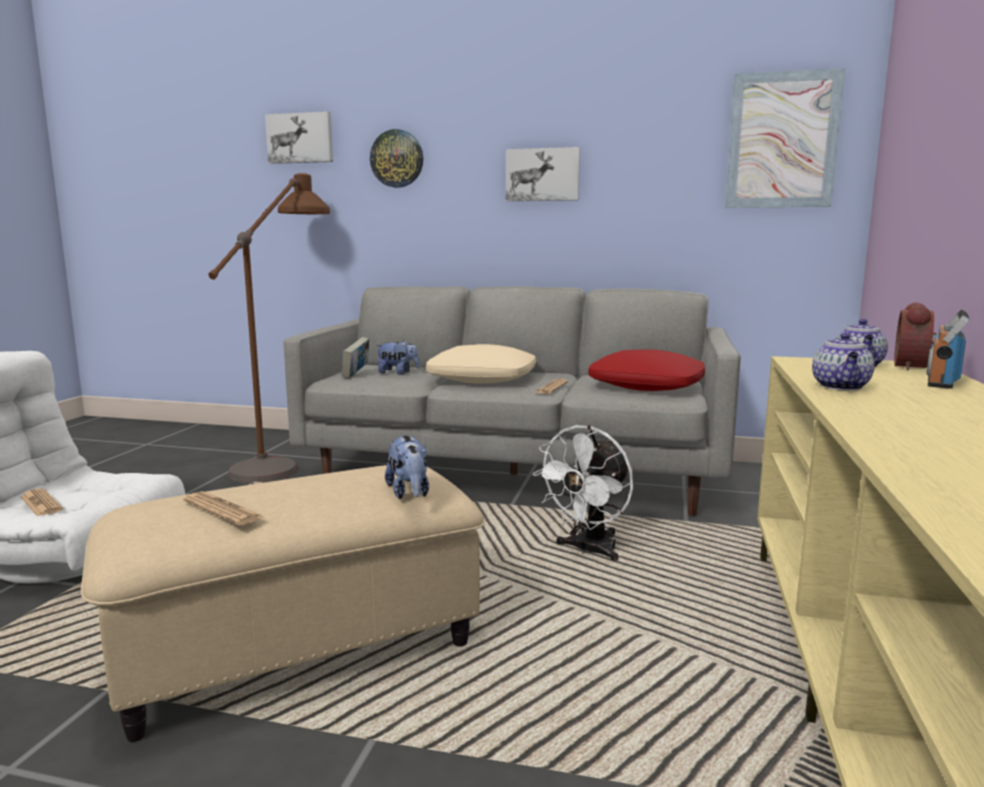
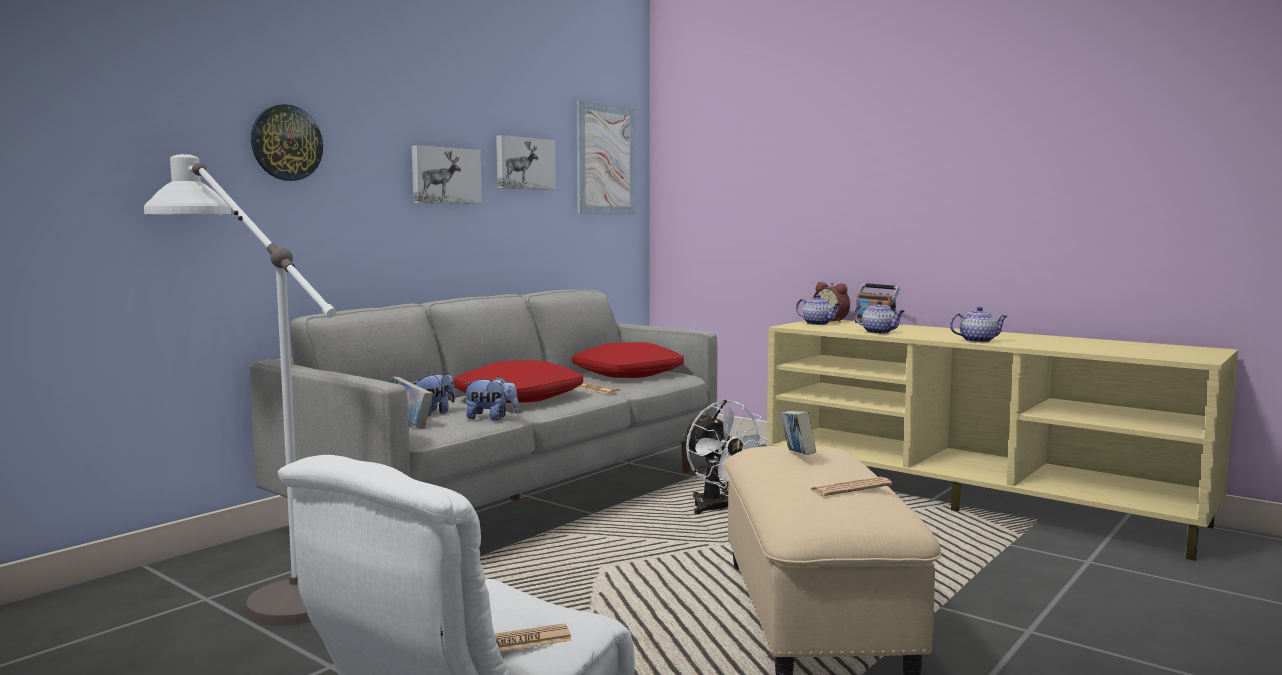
camera: 65 degrees left, 5 degrees down
brown floor lamp [208,173,330,483] -> white floor lamp [144,154,336,626]
picture [265,111,333,164] -> picture moved to [496,135,556,190]
plush toy [385,436,429,499] -> plush toy moved to [463,376,519,421]
beige pillow [426,344,536,384] -> red pillow [454,360,583,403]
none -> book [781,411,816,455]
none -> teapot [950,307,1007,343]

